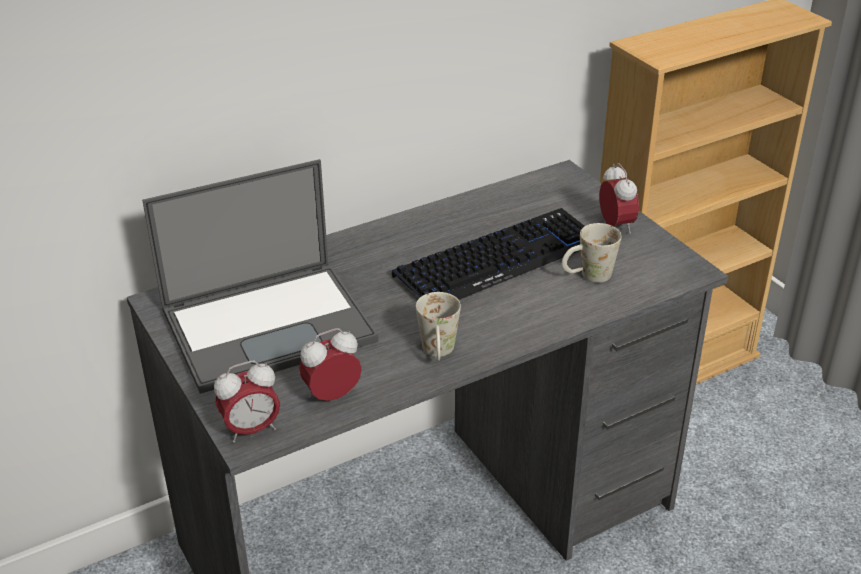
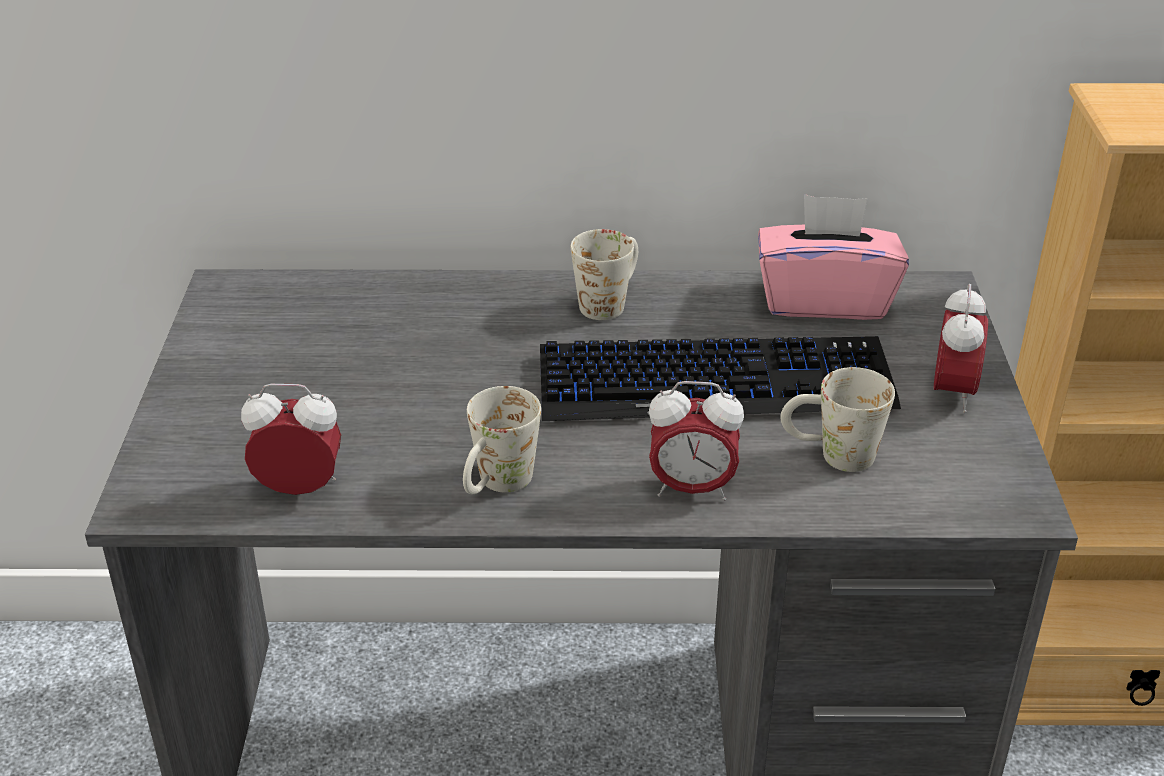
camera: 30 degrees right, 0 degrees up
laptop [142,159,378,394] -> none
alarm clock [214,360,280,443] -> alarm clock moved to [649,381,744,501]
none -> white mug [571,229,638,320]
none -> pink tissue box [758,194,909,320]

